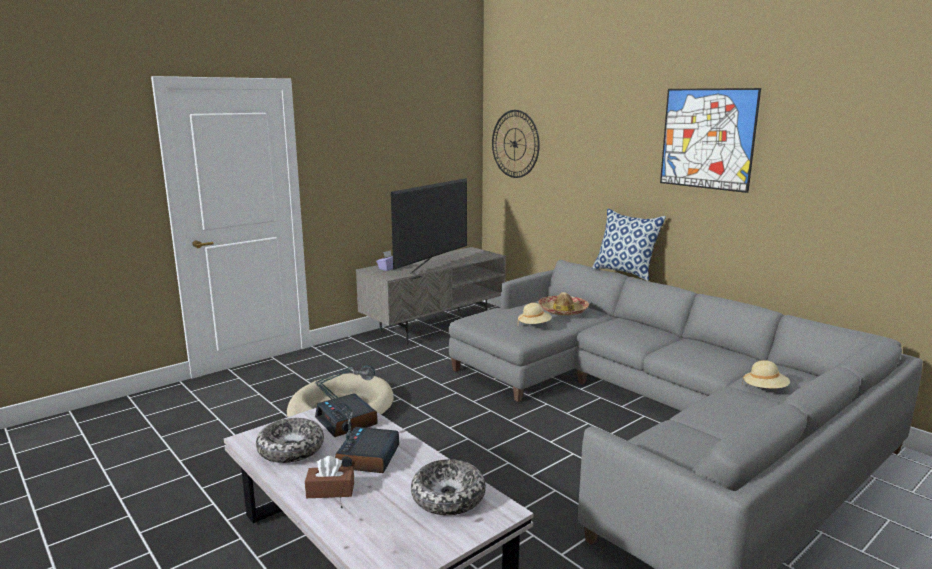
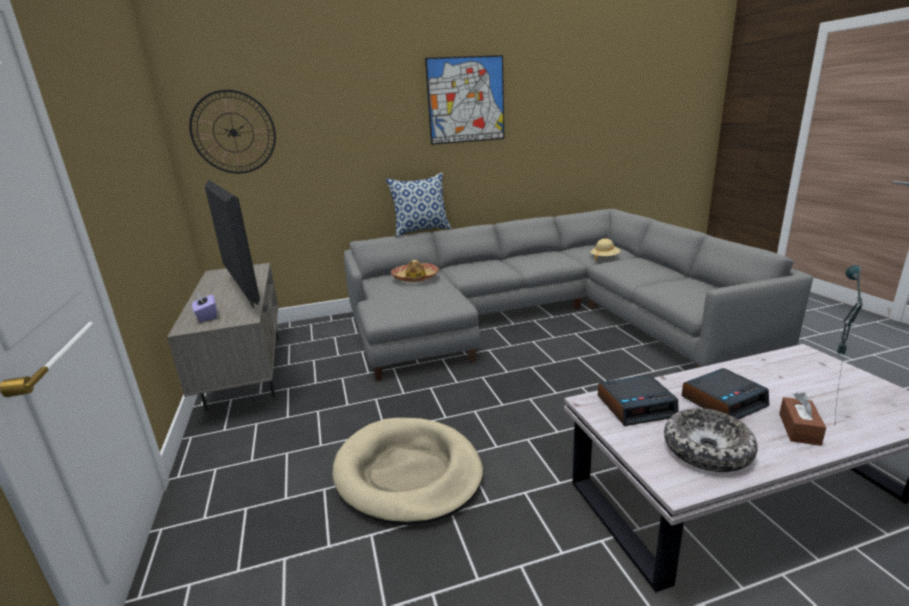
camera: 65 degrees left, 5 degrees up
alarm clock [335,427,399,473] -> alarm clock turned 60 degrees counterclockwise [682,368,769,419]
bowl [411,459,486,515] -> none
beige hat [518,303,552,324] -> none

